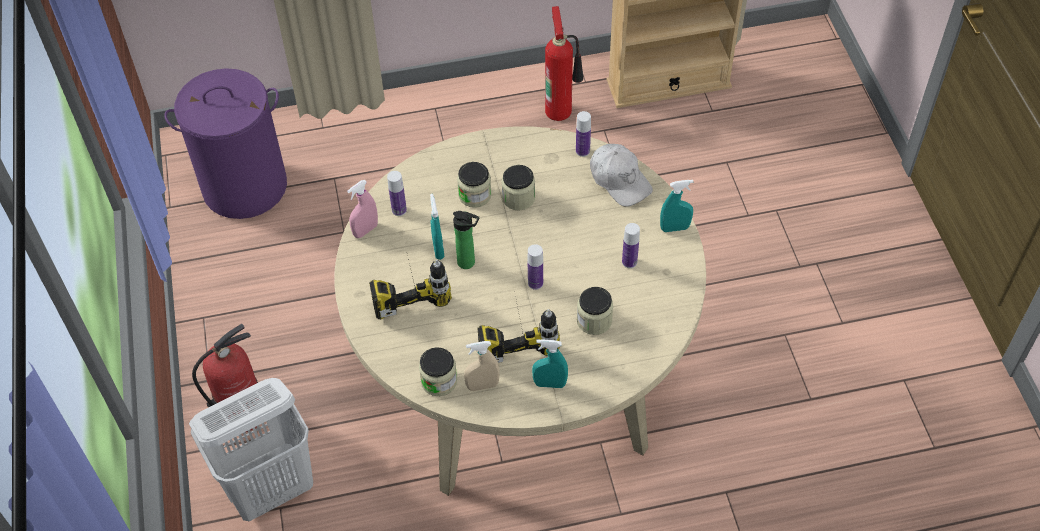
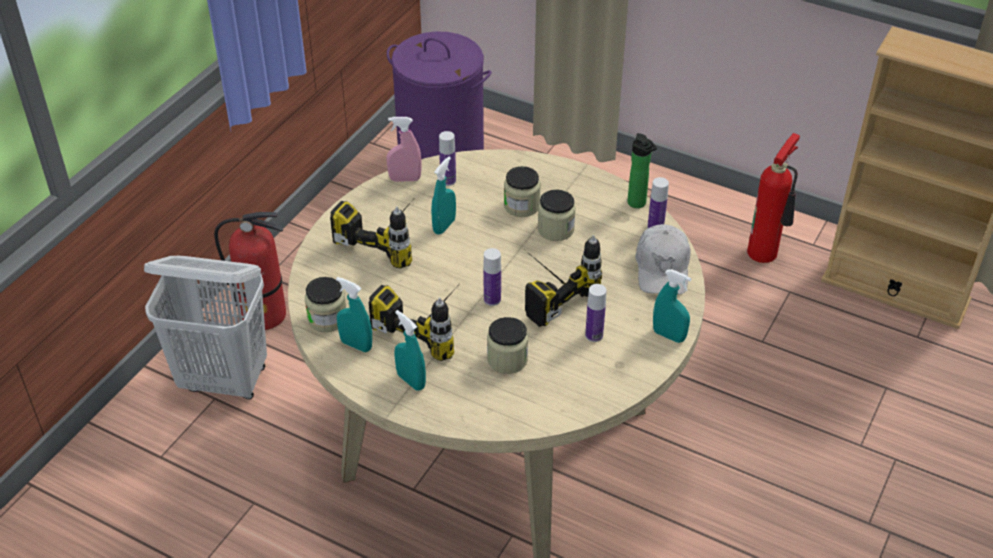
camera: 40 degrees right, 10 degrees down
bottle [453,211,479,269] -> bottle moved to [627,133,657,208]
beige spray bottle [464,341,500,391] -> turquoise spray bottle [336,277,372,352]
none -> power drill [525,235,602,327]

